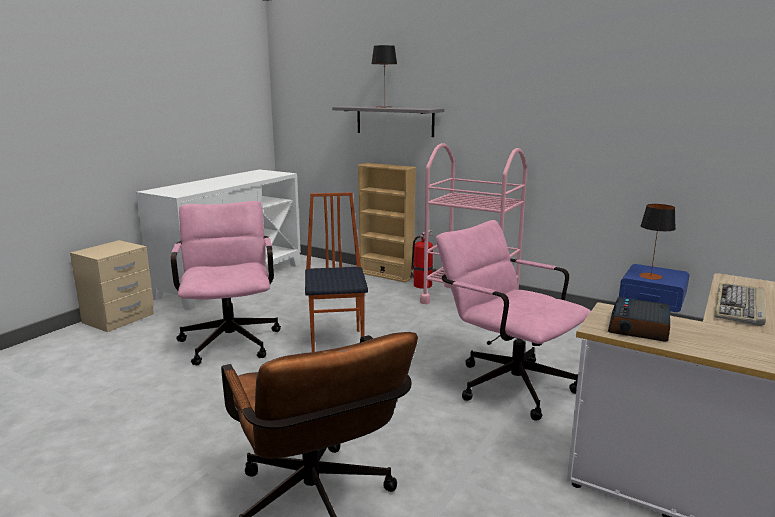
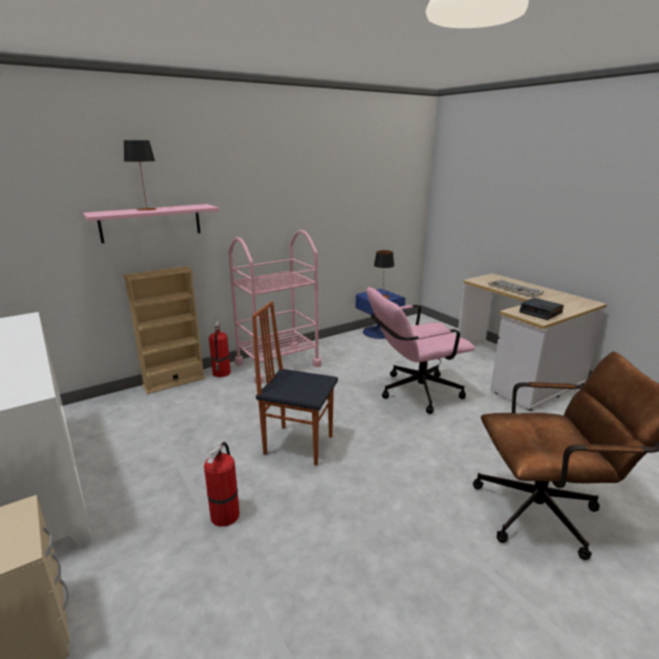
camera: 65 degrees left, 5 degrees up
pink office chair [171,201,281,365] -> fire extinguisher [204,442,240,527]
grey shelf [332,106,444,137] -> pink shelf [83,204,219,243]

